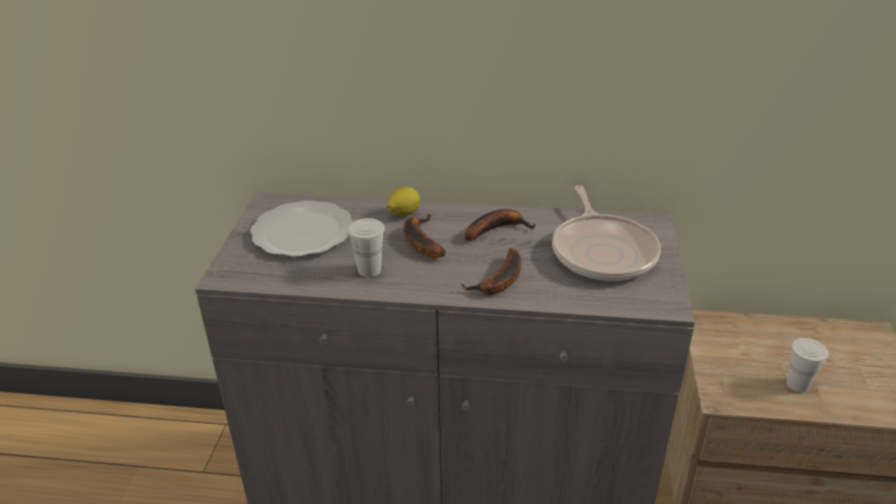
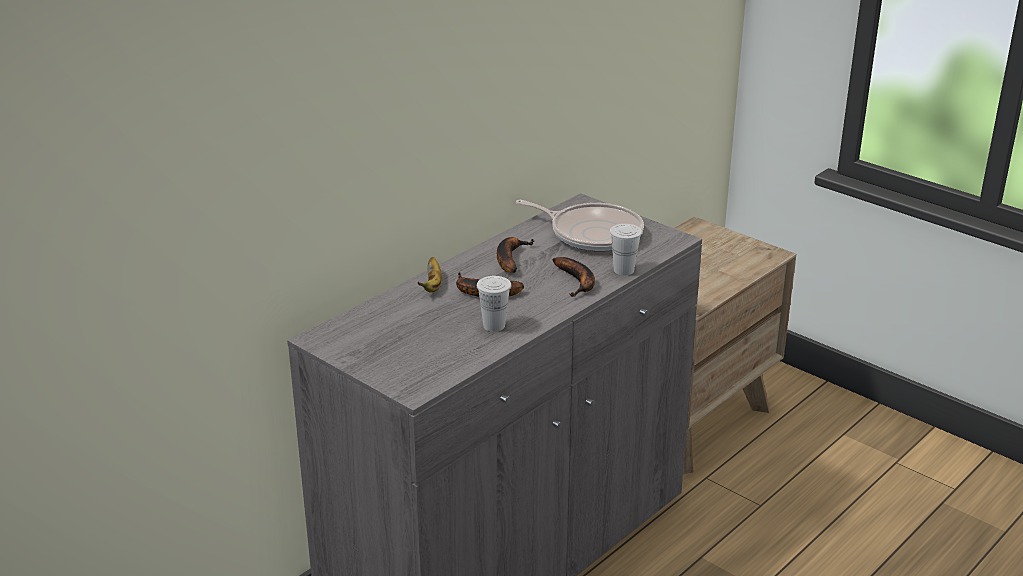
camera: 55 degrees left, 5 degrees down
plate [250,200,353,257] -> none
lemon [387,187,420,216] -> banana [418,257,442,292]
white cup [787,338,828,392] -> white cup moved to [610,224,642,275]

